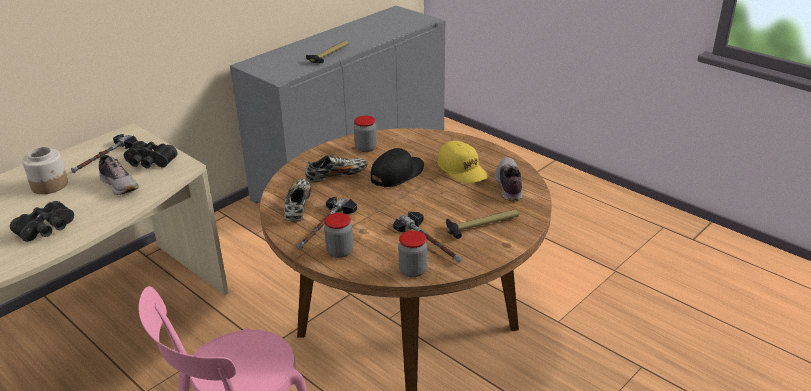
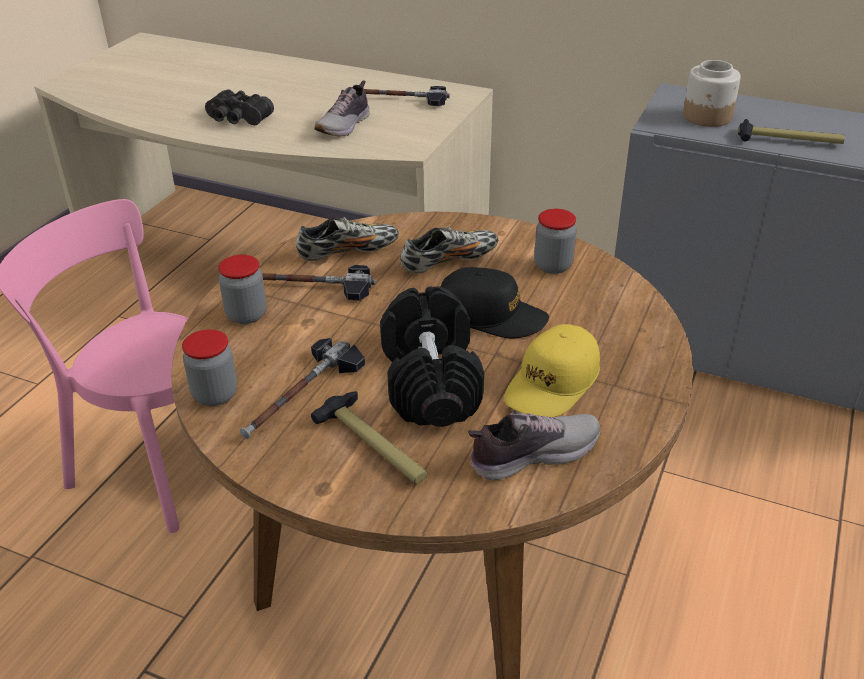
camera: 70 degrees right, 5 degrees up
jar [22,147,68,194] -> jar moved to [683,60,741,127]
black binoculars [124,141,177,168] -> none
shoe [305,155,368,183] -> shoe turned 75 degrees counterclockwise [401,226,498,274]
none -> black dumbbell [380,286,484,427]

